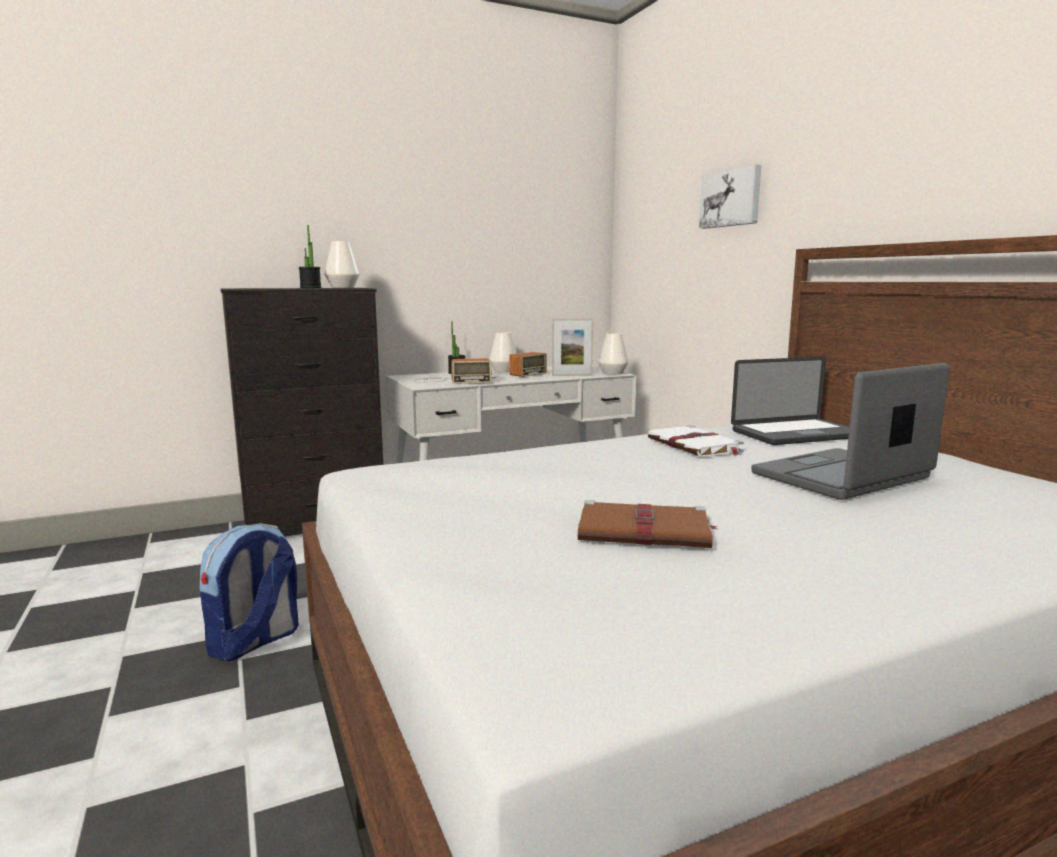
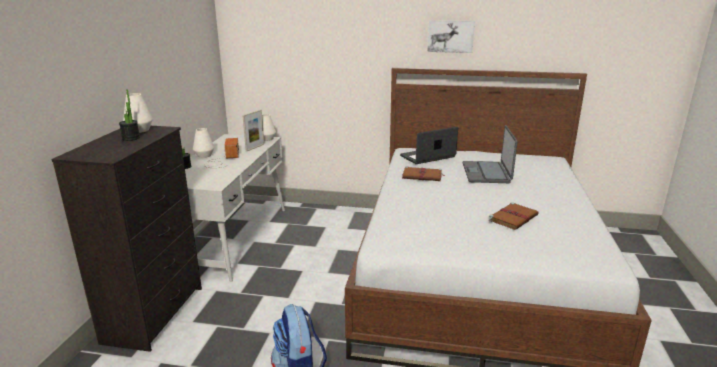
camera: 55 degrees left, 10 degrees up
radio [414,358,492,384] -> none
white book [648,425,743,457] -> brown book [402,166,444,181]
picture [699,164,761,229] -> picture moved to [427,20,475,53]
laptop [731,357,850,445] -> laptop turned 135 degrees counterclockwise [400,127,458,164]

